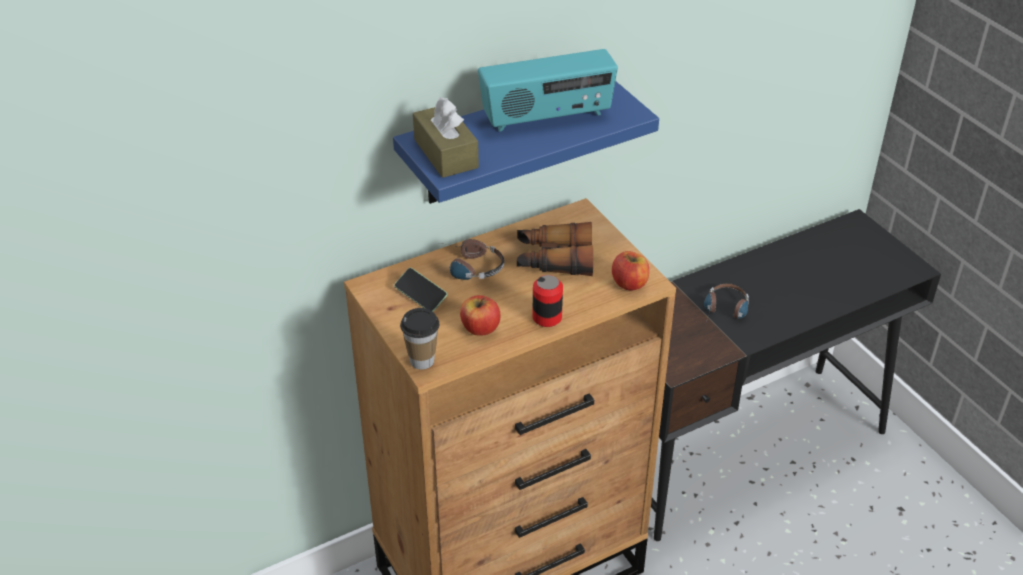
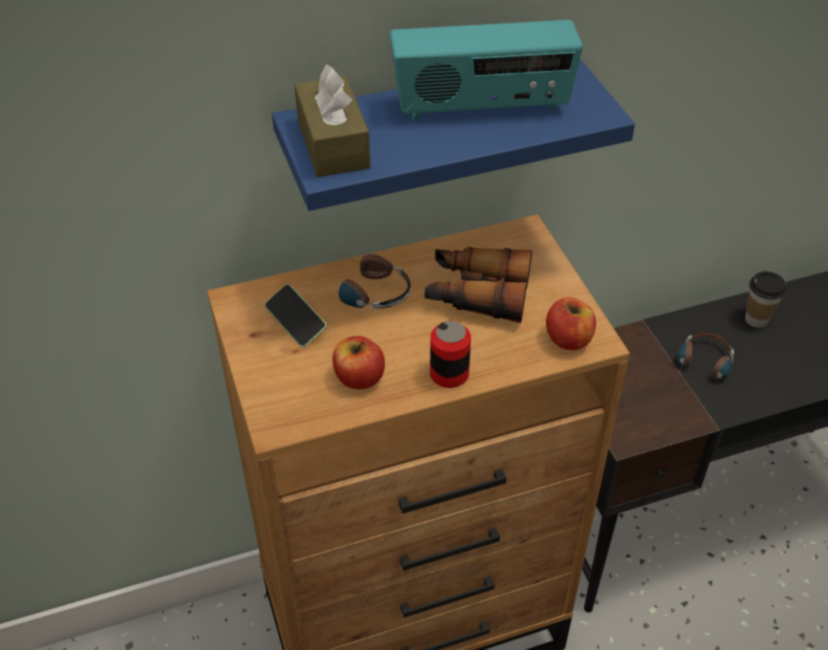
camera: 10 degrees right, 5 degrees up
cup [400,308,439,370] -> cup moved to [745,271,786,328]

